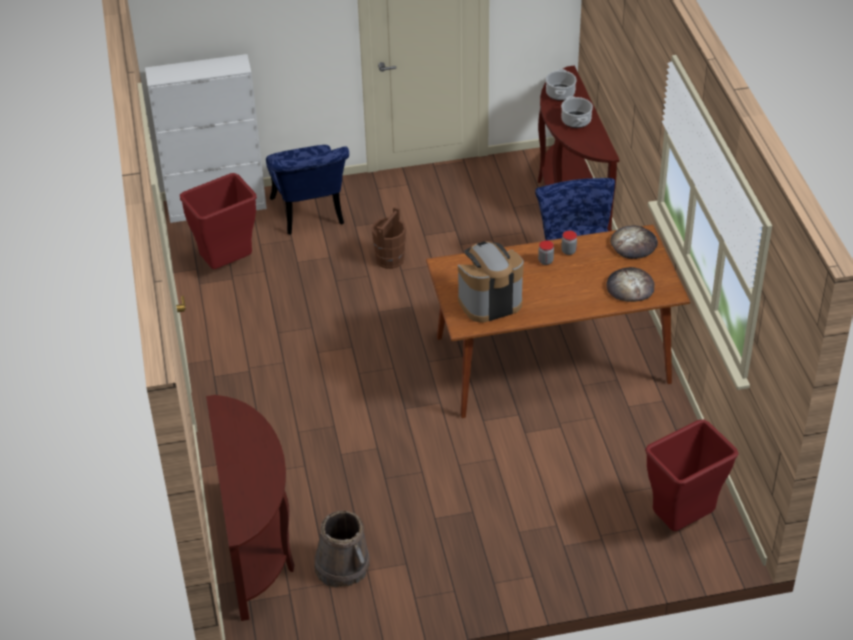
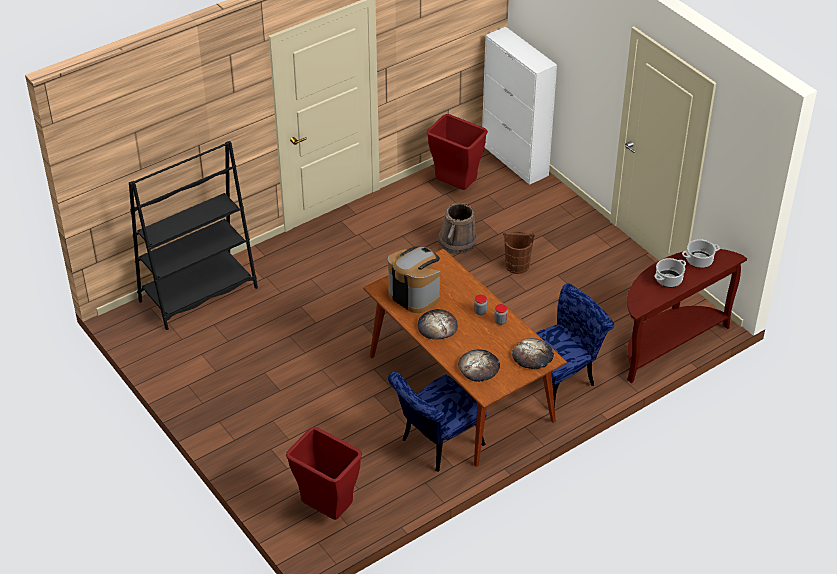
camera: 65 degrees right, 0 degrees up
brown console table [206,395,294,621] -> black bookcase [129,141,258,330]
blue chair [266,145,349,235] -> blue chair moved to [388,372,487,471]
brown bucket [314,511,370,587] -> brown bucket moved to [438,203,477,255]
none -> bread [417,309,458,340]

